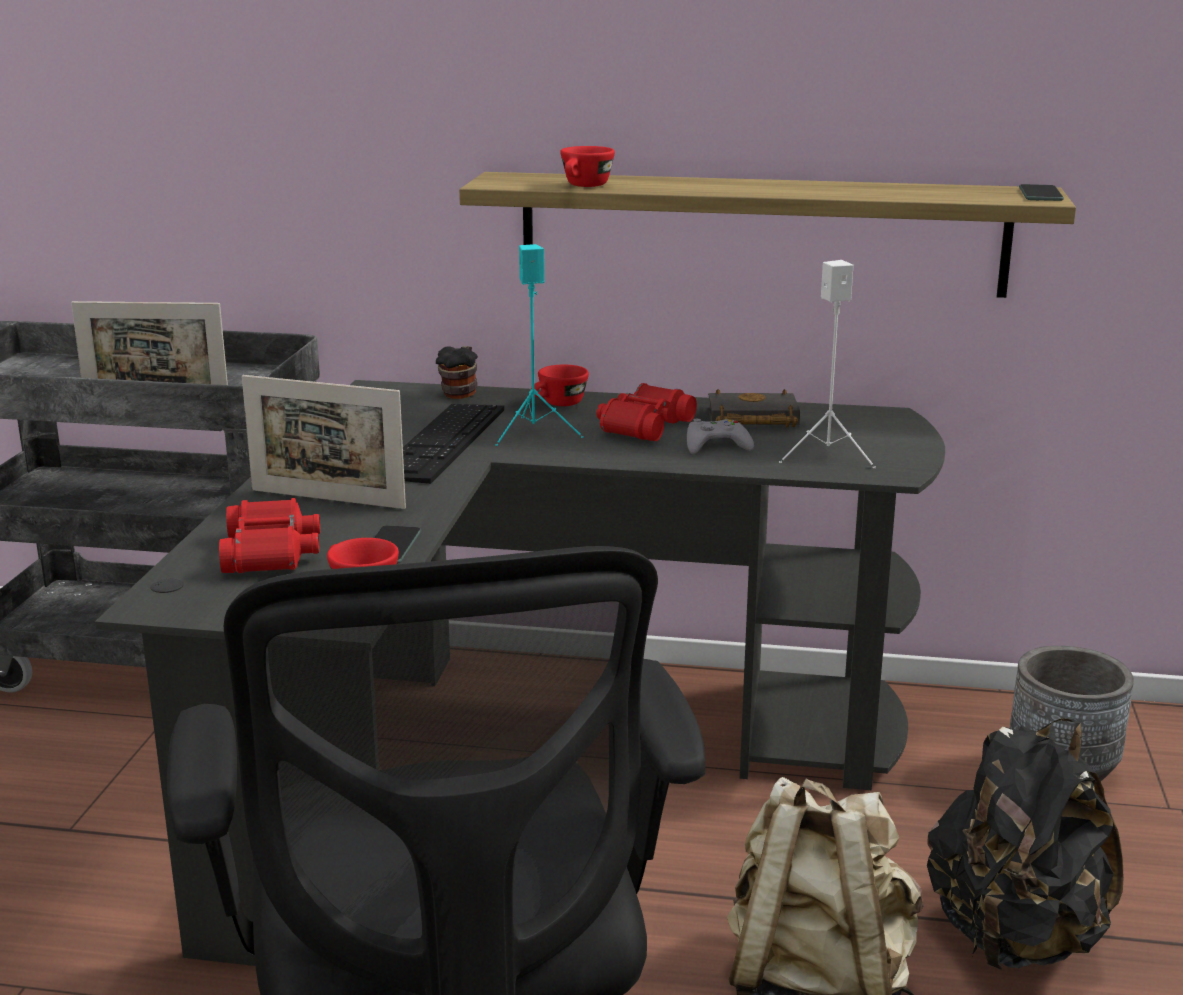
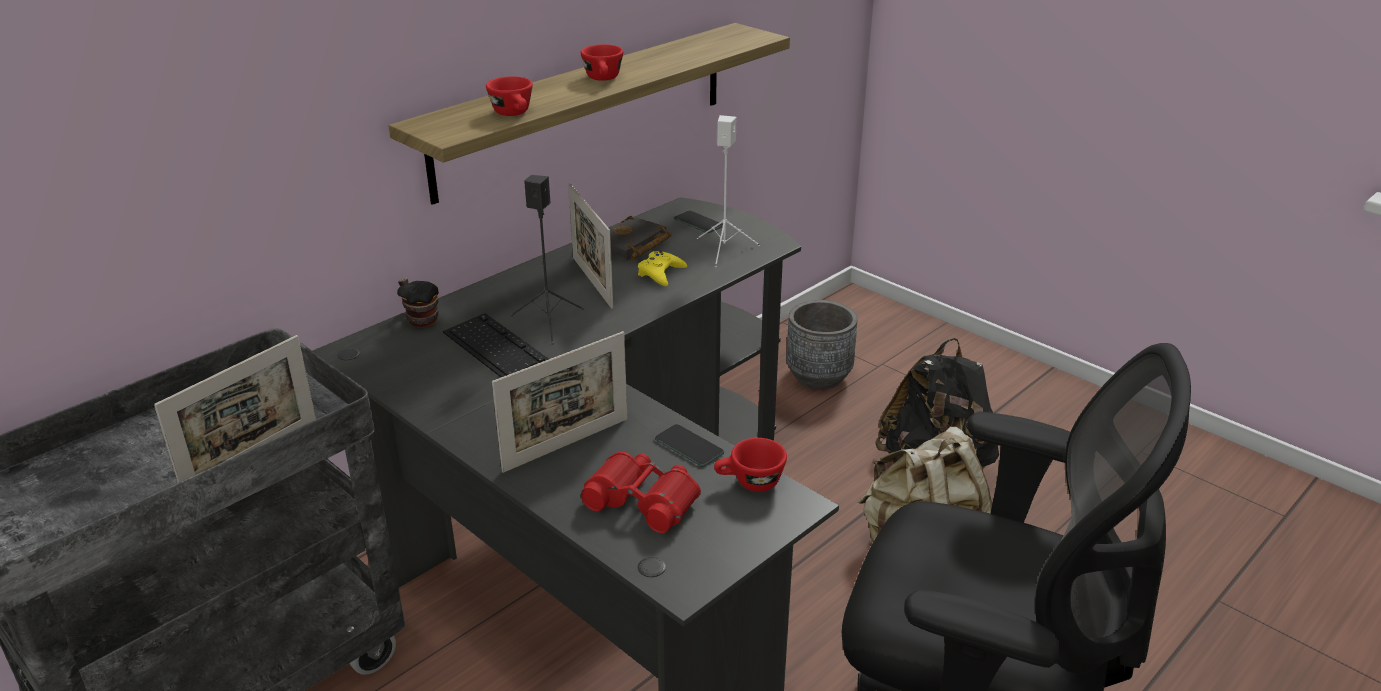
camera: 55 degrees left, 10 degrees up
turquoise speaker [495,244,584,446] -> black speaker [511,175,584,345]
red cup [531,364,589,406] -> red cup moved to [581,44,623,81]
red binoculars [596,383,697,441] -> picture frame [568,183,613,309]
grey game controller [687,419,754,455] -> yellow game controller [638,251,687,286]
phone [1019,184,1064,201] -> phone moved to [674,211,723,233]

